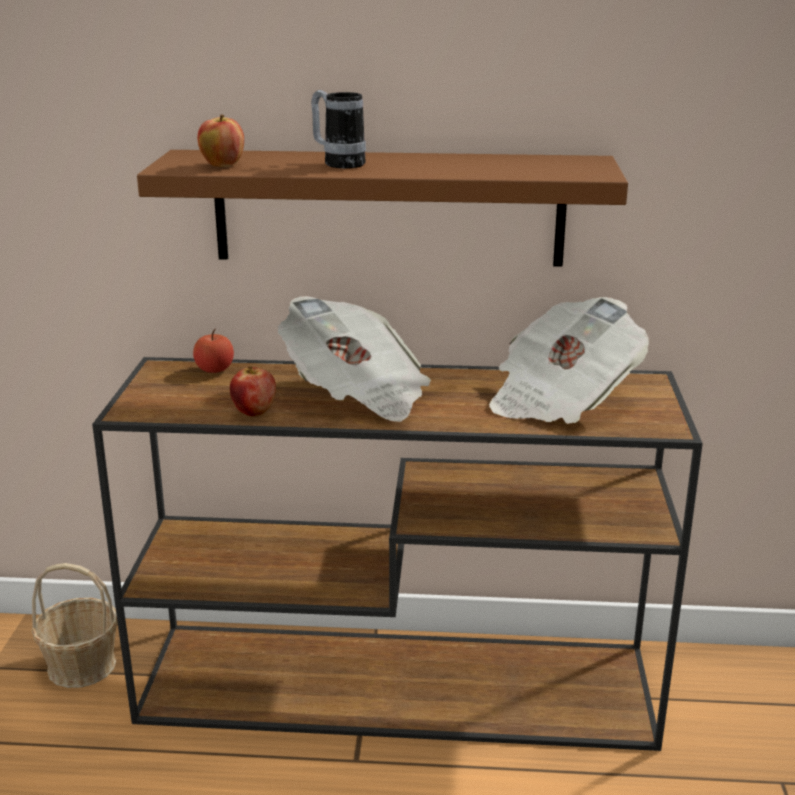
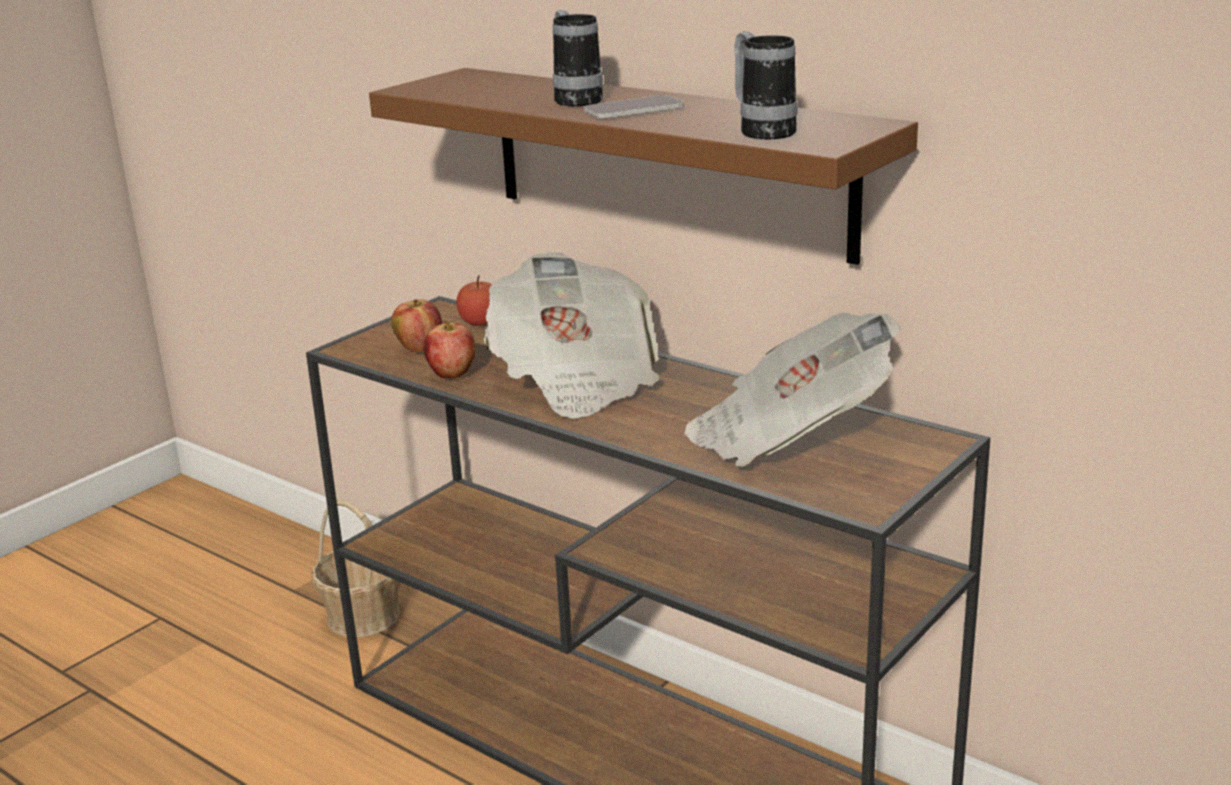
camera: 35 degrees right, 0 degrees up
apple [197,114,244,167] -> apple moved to [391,299,442,352]
none -> phone [584,95,684,119]
none -> mug [734,31,798,139]

